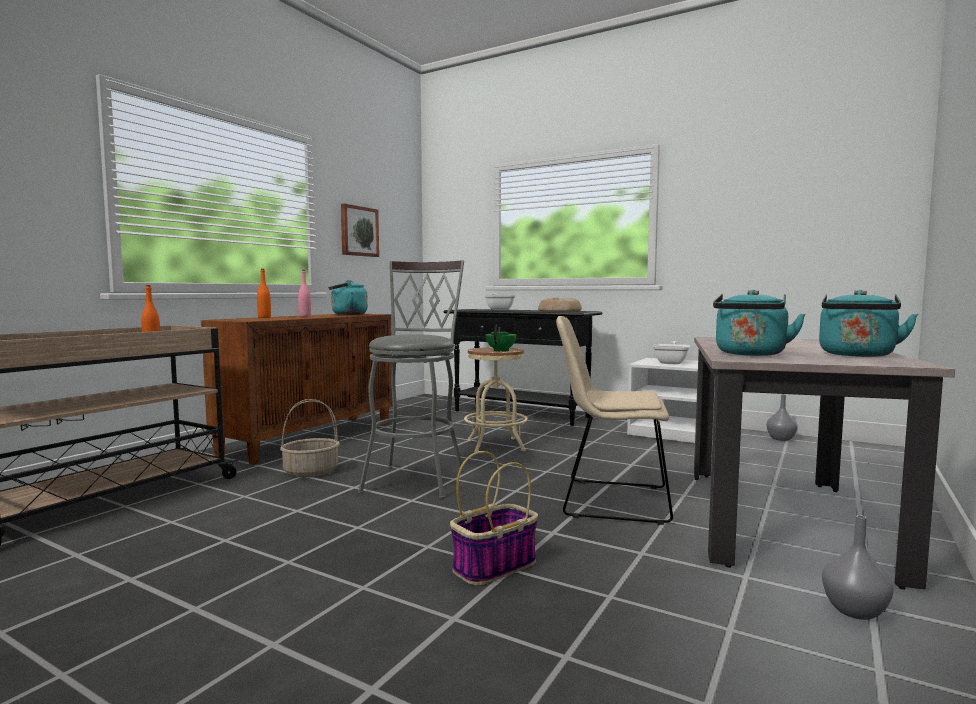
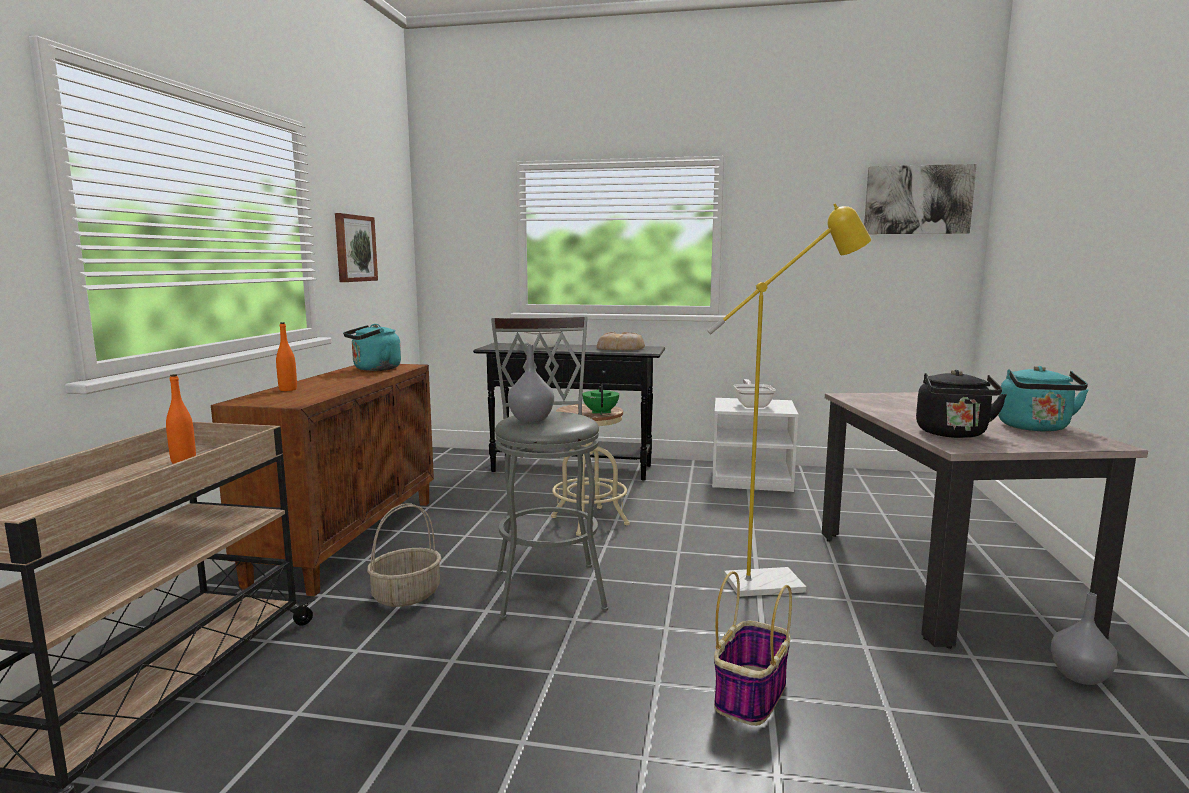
camera: 20 degrees left, 5 degrees up
pink bottle [298,270,311,317] -> none
beige chair [556,316,673,525] -> yellow floor lamp [708,203,871,597]
turquoise kettle [713,290,806,356] -> black kettle [916,370,1007,438]
grey vase [766,394,798,441] -> grey vase moved to [508,345,554,423]
none -> picture [864,164,977,234]

